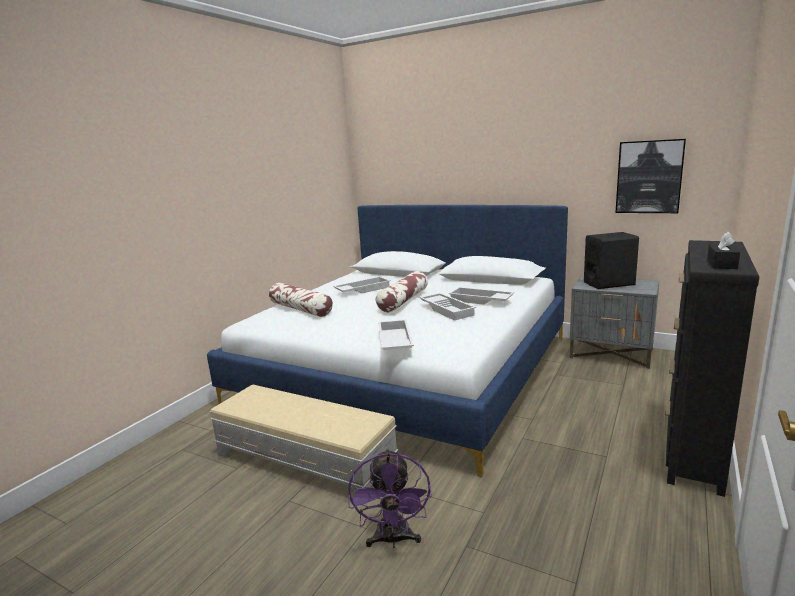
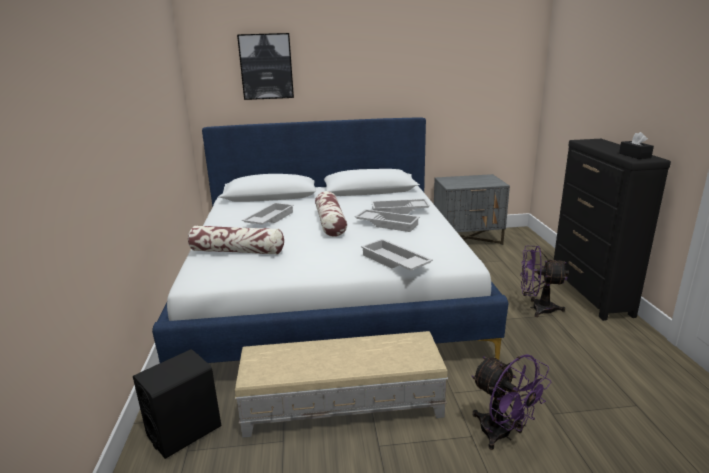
camera: 35 degrees left, 5 degrees up
black speaker [584,232,639,289] -> black speaker moved to [133,349,221,459]
picture [615,139,686,213] -> picture moved to [237,33,294,100]
none -> purple fan [520,246,569,317]

